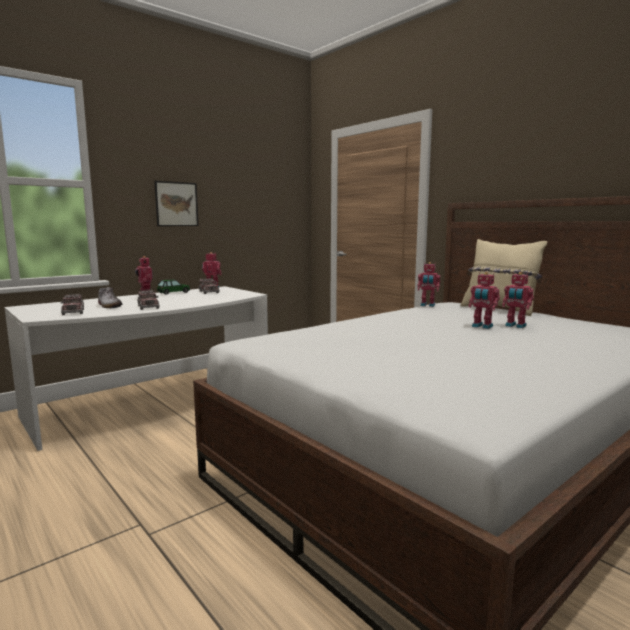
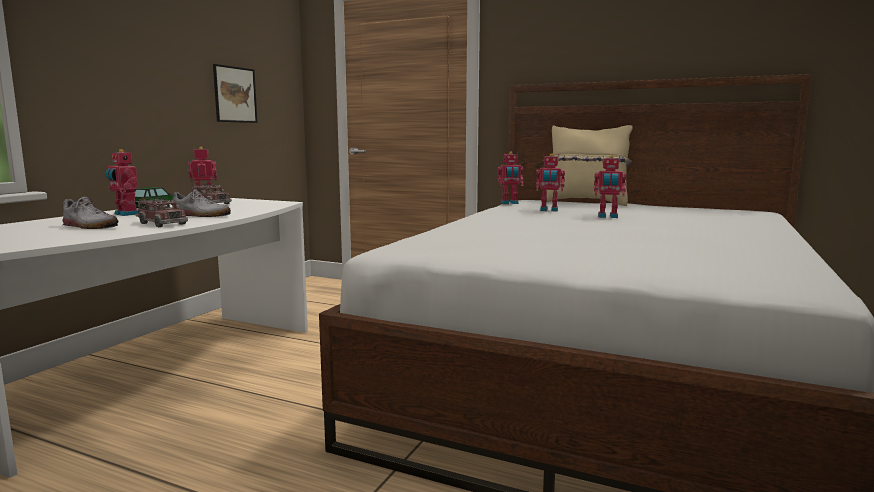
camera: 25 degrees left, 0 degrees up
toy truck [61,293,84,315] -> none
picture [154,181,198,226] -> picture moved to [213,64,258,123]
toy robot [502,272,534,328] -> toy robot moved to [536,153,565,212]
none -> shoe [172,189,231,217]

